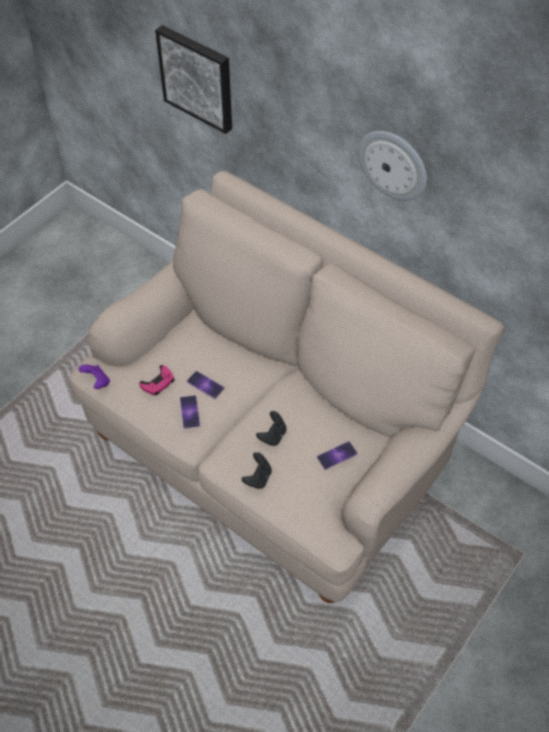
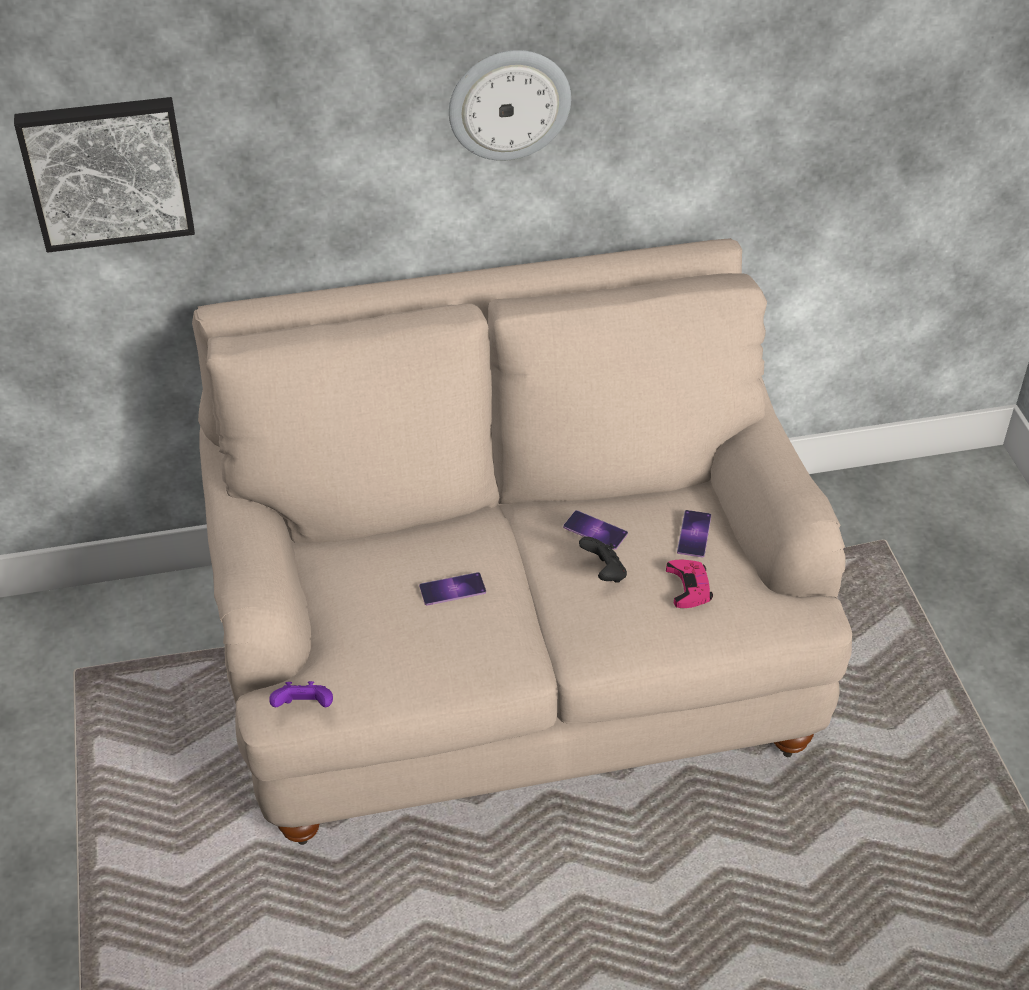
camera: 50 degrees left, 10 degrees down
pink game controller [139,365,175,396] -> pink game controller moved to [666,559,713,608]
phone [180,395,200,429] -> phone moved to [563,510,628,550]
black game controller [242,452,272,489] -> none

